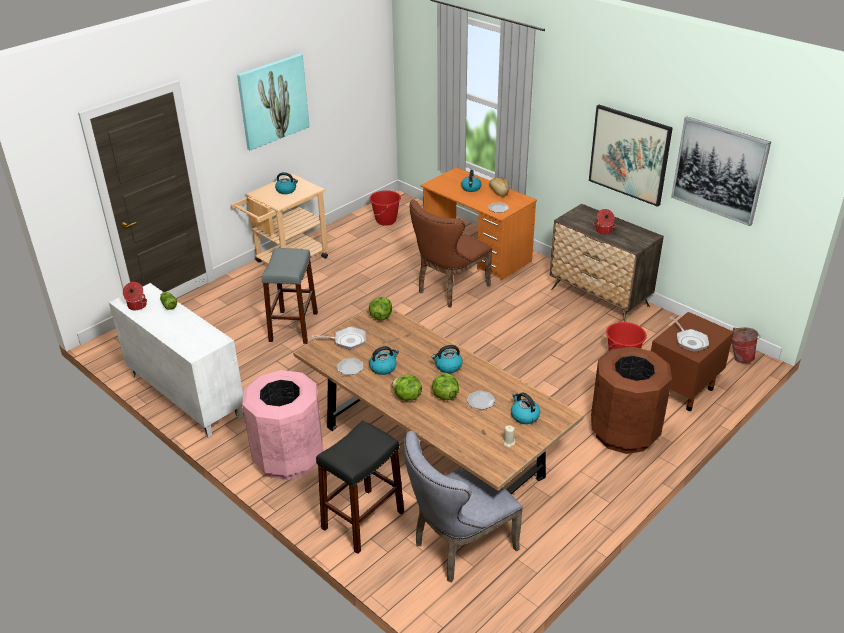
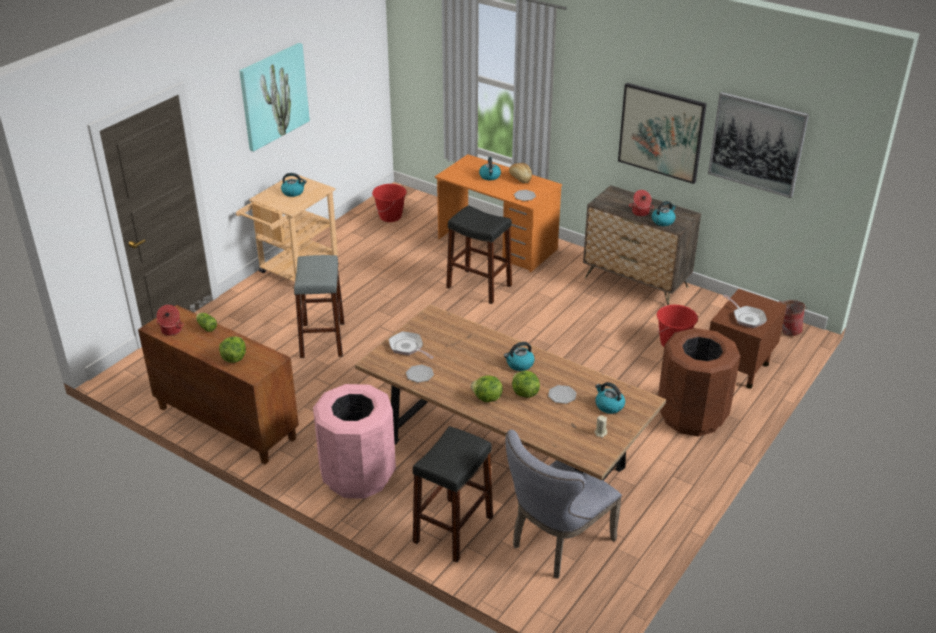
camera: 10 degrees left, 0 degrees up
white cabinet [109,283,243,438] -> brown cabinet [138,305,299,464]
frying pan [312,326,366,350] -> frying pan turned 120 degrees counterclockwise [389,331,434,359]
lettuce [369,297,392,320] -> lettuce moved to [219,336,246,363]
kettle [369,346,399,375] -> kettle moved to [652,201,676,226]
brown chair [410,200,492,308] -> black stool [446,205,512,304]

